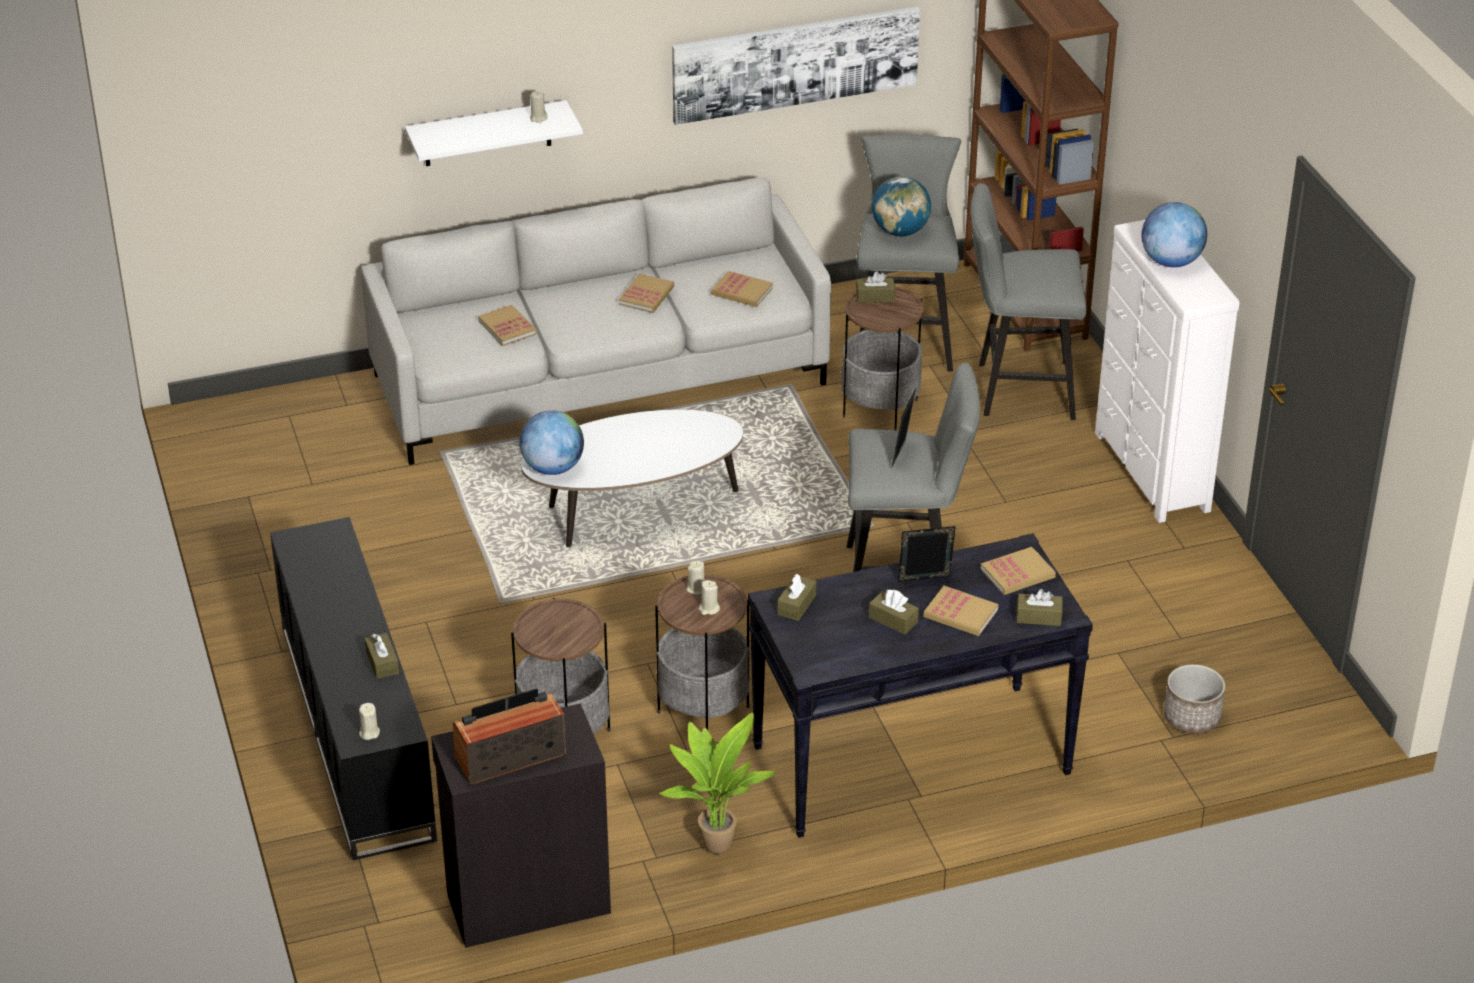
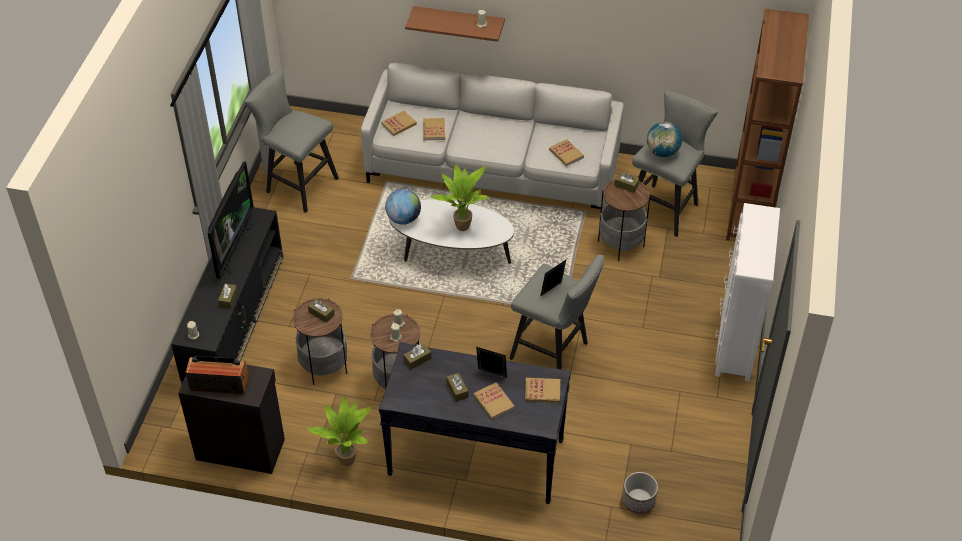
camera: 30 degrees right, 10 degrees up
white shelf [405,100,583,166] -> brown shelf [405,6,505,42]
book [619,274,674,313] -> book moved to [381,111,417,136]
picture [672,7,920,125] -> none
grey stool [971,183,1087,420] -> grey stool moved to [244,69,339,213]
brown tissue box [1016,589,1063,626] -> brown tissue box moved to [308,299,334,323]
globe [1141,202,1207,267] -> none
none -> television [207,161,256,279]
none -> potted plant [430,164,490,231]

